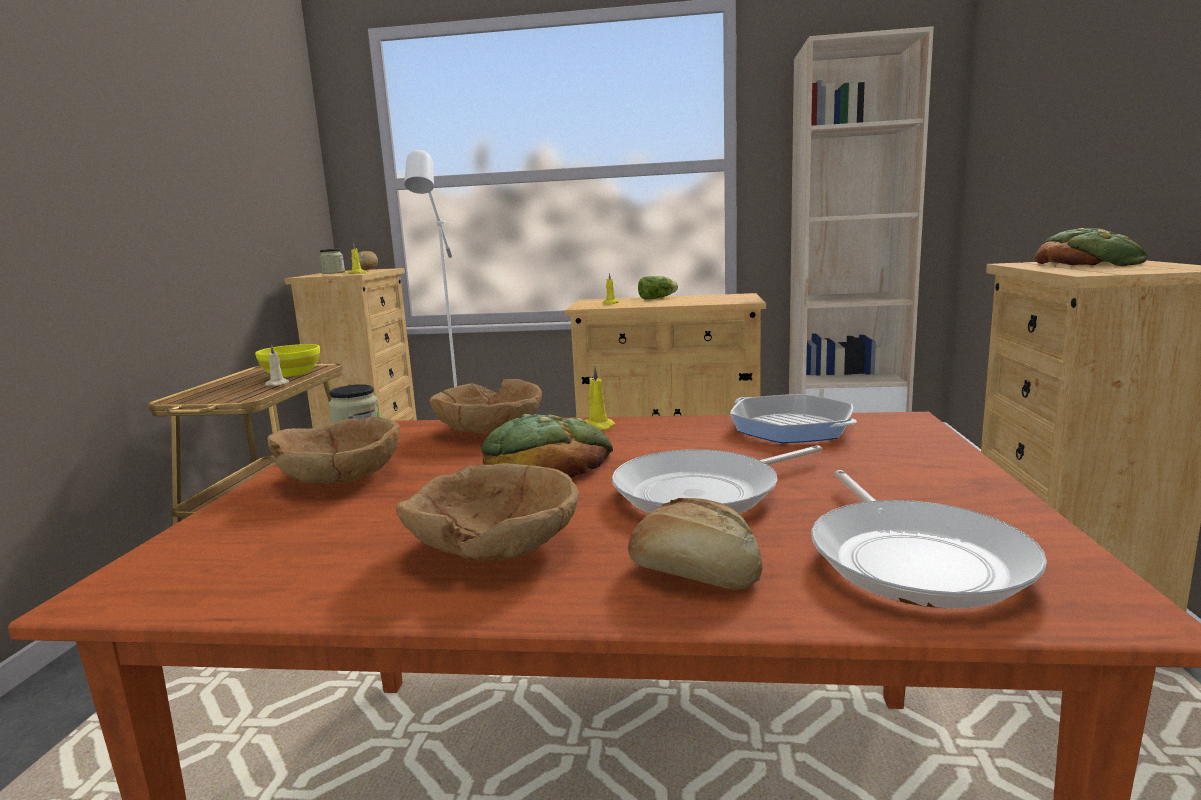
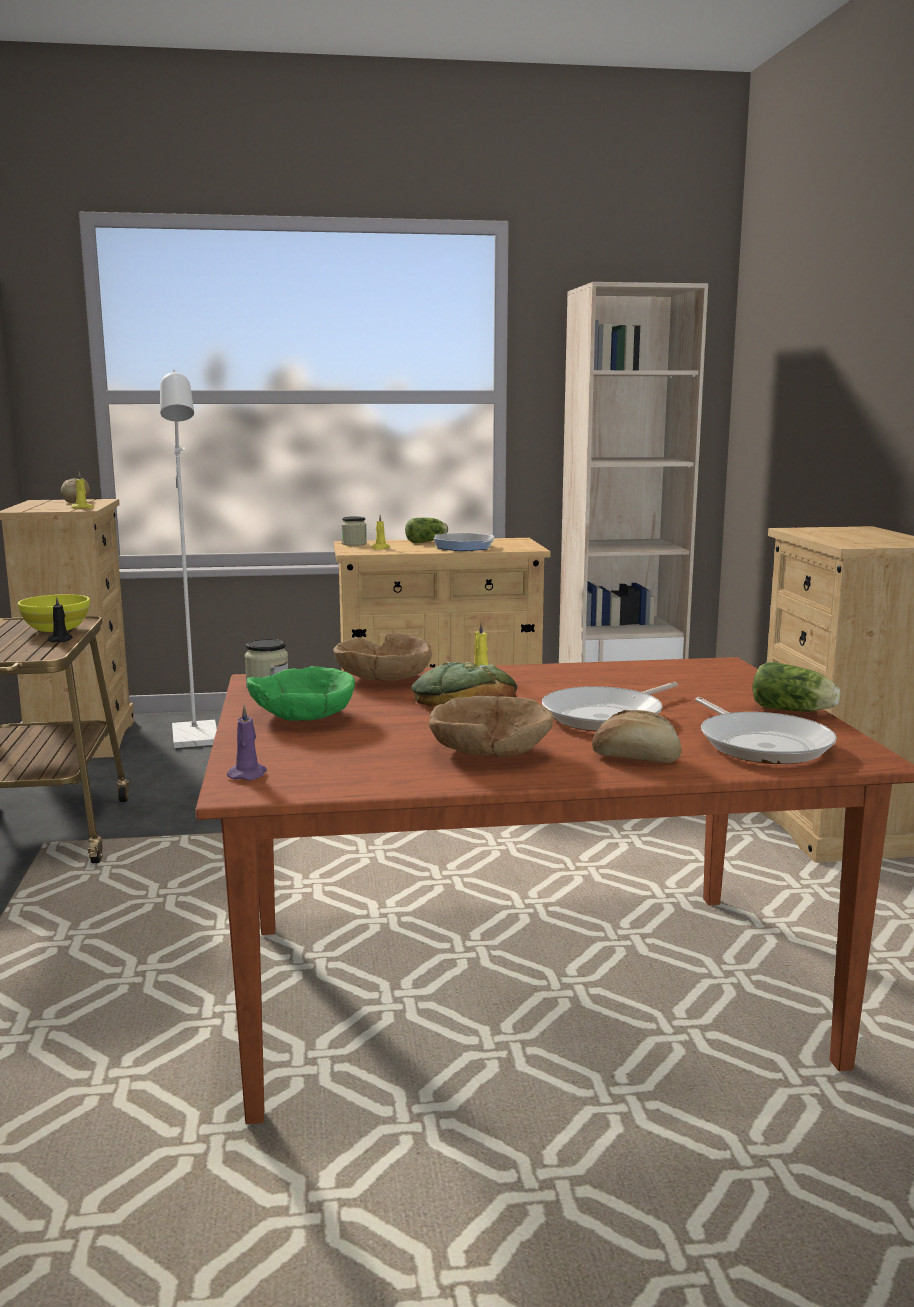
camera: 15 degrees left, 0 degrees up
beige candle [265,345,289,386] -> black candle [48,597,73,642]
brown bowl [267,416,400,484] -> green bowl [247,666,355,721]
jar [320,249,345,274] -> jar moved to [341,516,367,546]
frying pan [730,394,857,443] -> frying pan moved to [434,533,495,551]
bread [1035,228,1148,266] -> none
none -> purple candle [227,705,267,780]
none -> lettuce [752,662,840,712]

